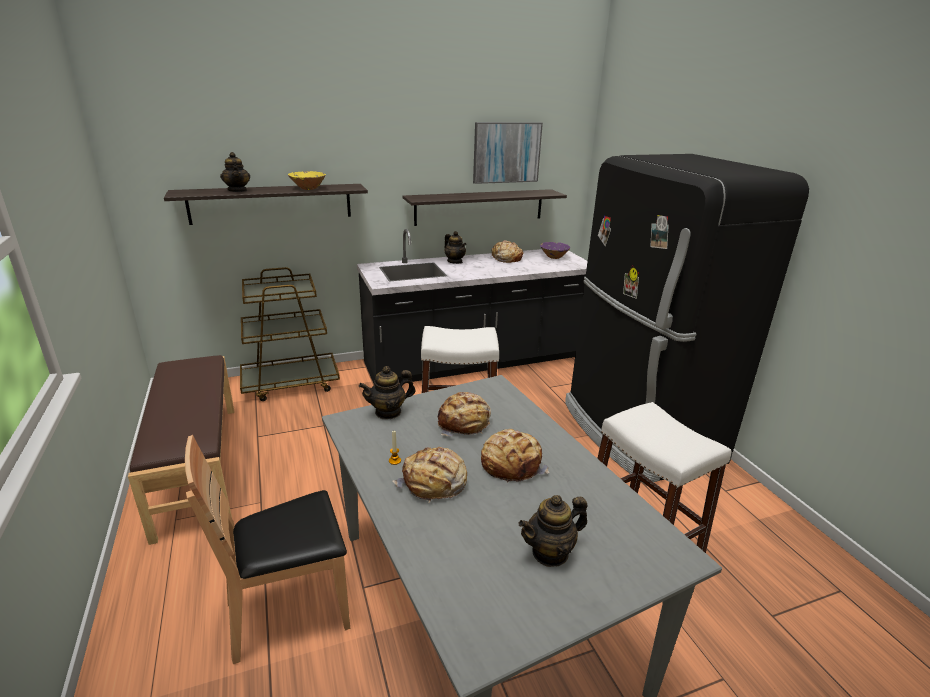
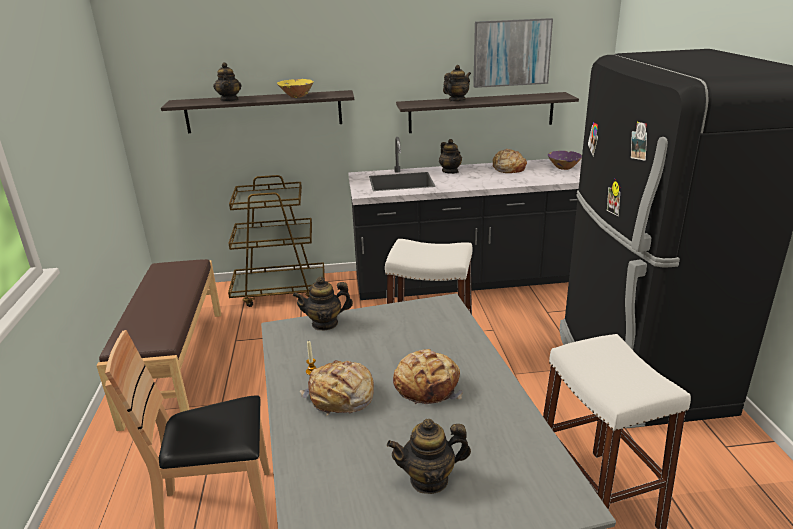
camera: 15 degrees right, 0 degrees up
bread [437,392,491,436] -> none
none -> teapot [443,65,471,101]

